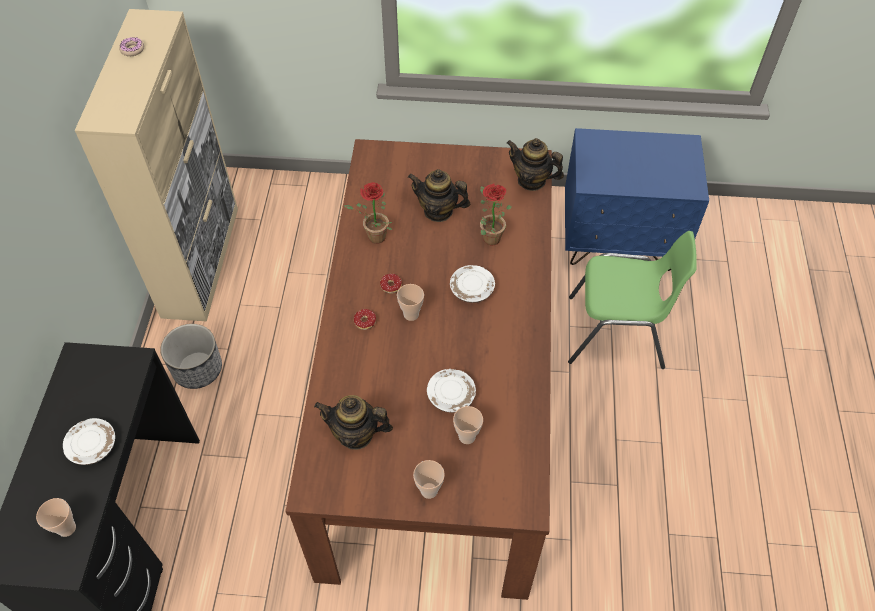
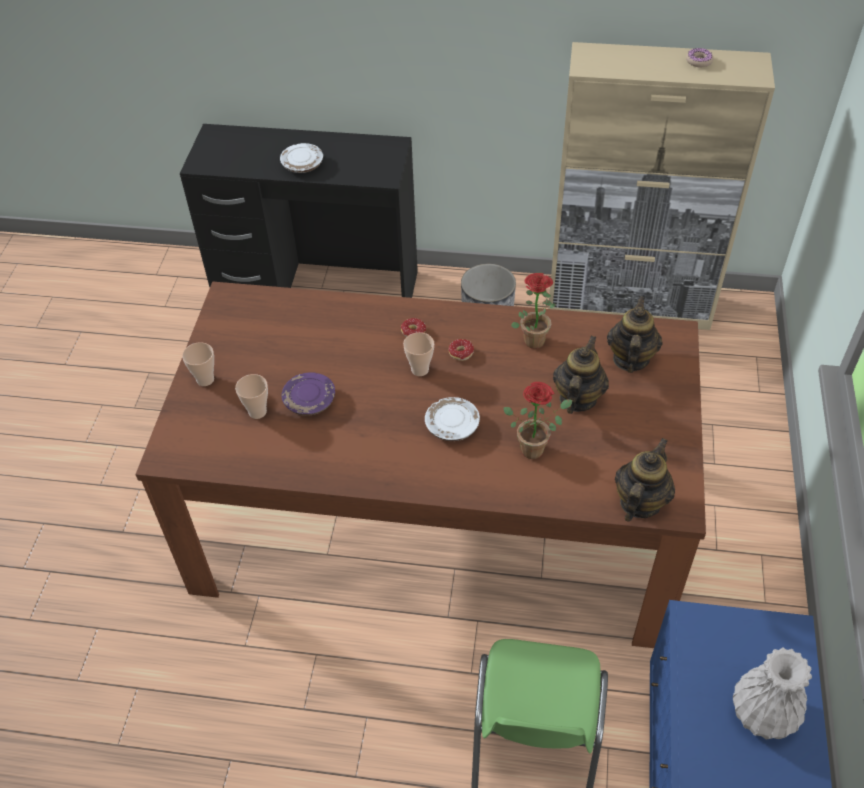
camera: 95 degrees right, 5 degrees down
cup [36,498,76,537] -> none
teapot [314,395,393,450] -> teapot moved to [607,296,663,373]
white plate [427,369,476,413] -> purple plate [282,372,335,416]
none -> white vase [733,647,812,739]

